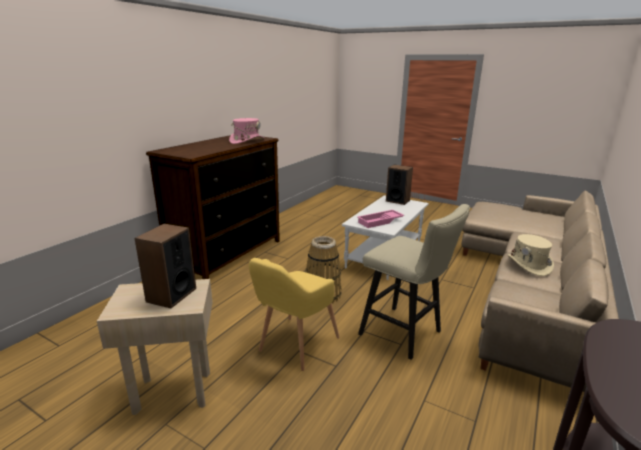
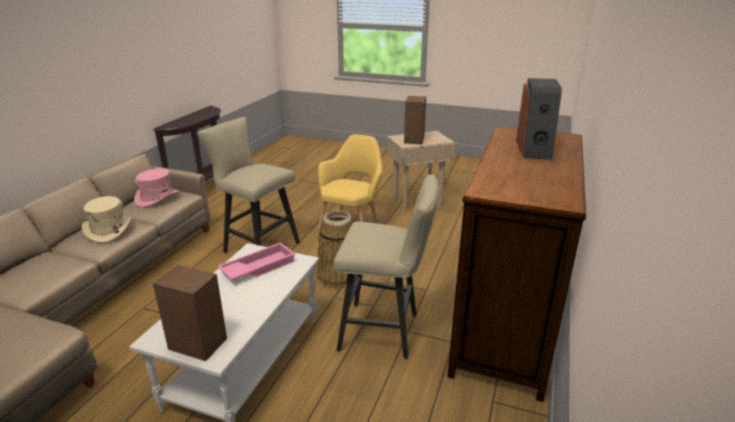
camera: 170 degrees right, 5 degrees up
pink hat [229,118,264,144] -> pink hat moved to [134,168,179,207]
none -> beige stool [333,174,439,359]
none -> speaker [516,78,562,160]

